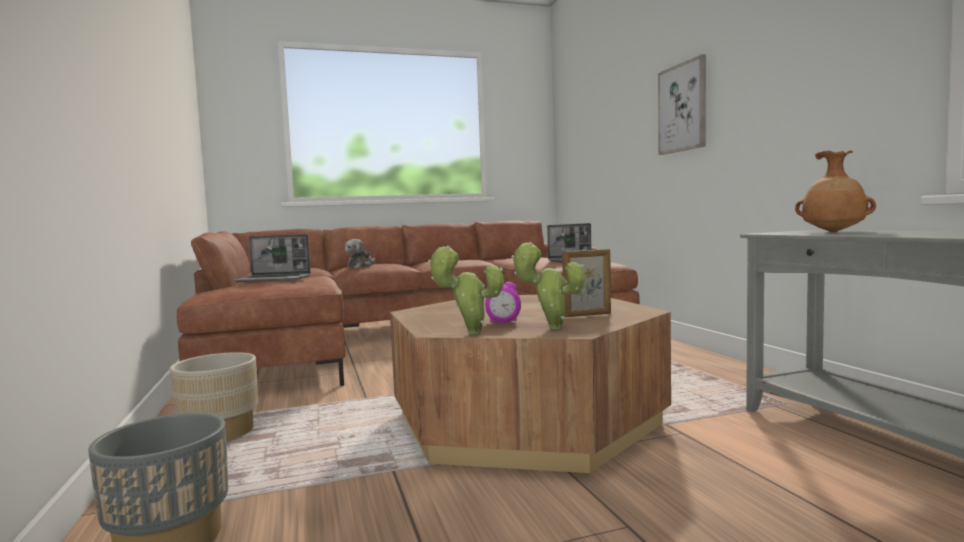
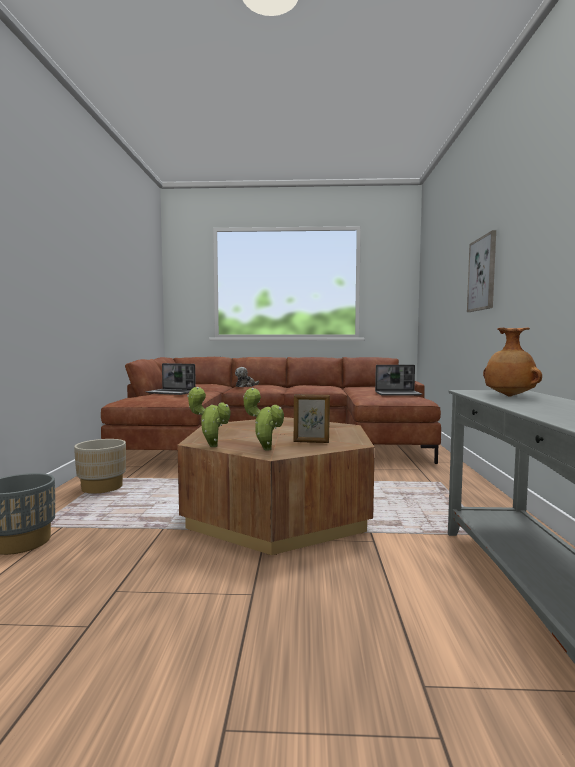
camera: 20 degrees right, 0 degrees up
alarm clock [485,282,521,323] -> none

